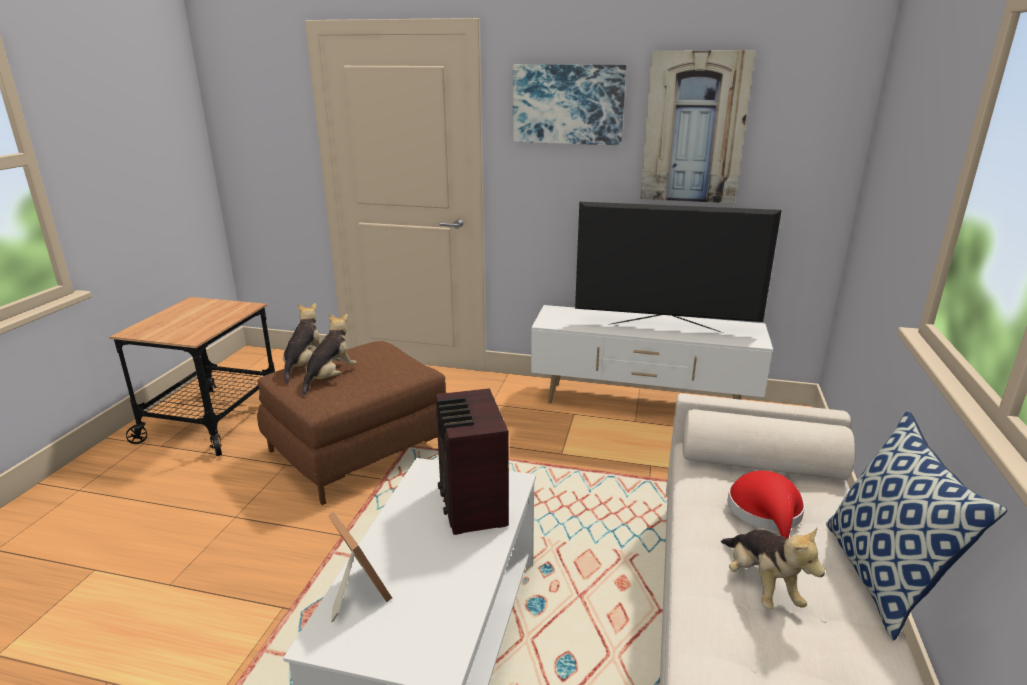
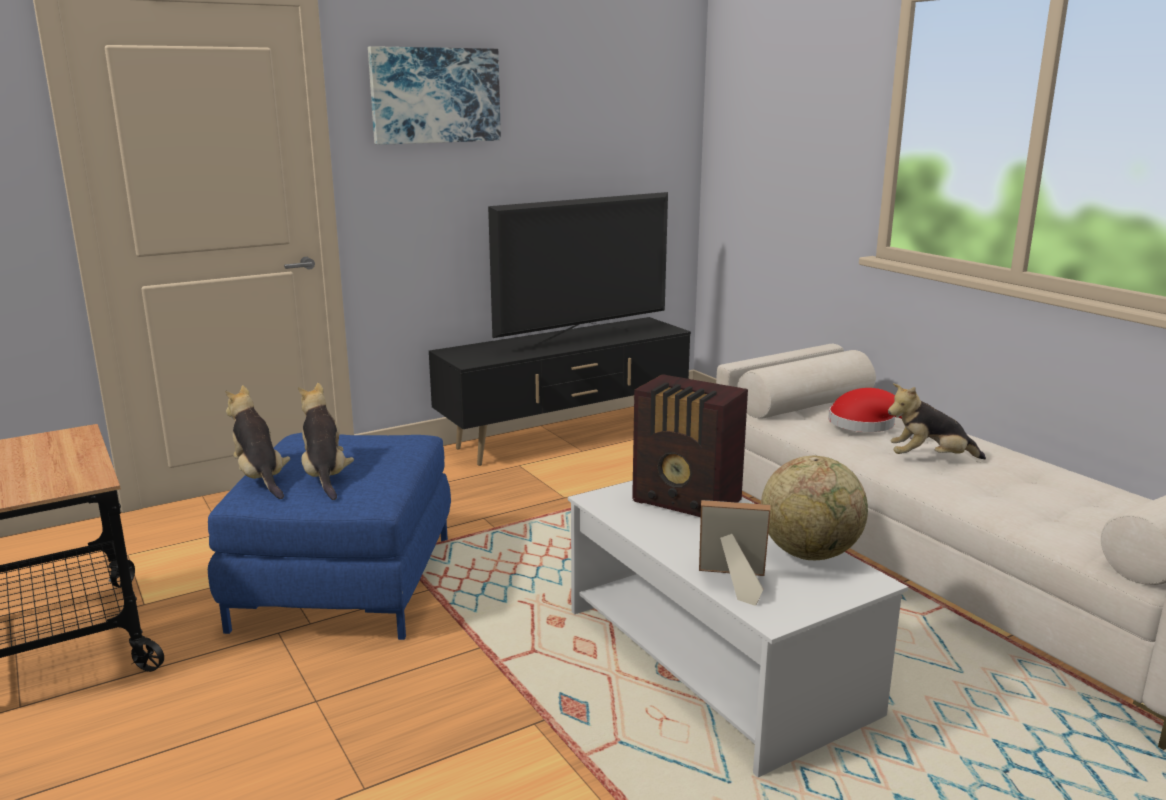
camera: 45 degrees left, 5 degrees down
brown ottoman [257,341,446,505] -> blue ottoman [208,433,451,640]
white tv stand [531,305,773,403] -> black tv stand [429,317,691,466]
picture [640,50,755,203] -> none
plush toy [721,528,825,610] -> plush toy turned 150 degrees clockwise [888,383,986,459]
pillow [826,411,1007,641] -> none
none -> globe [761,456,868,560]

